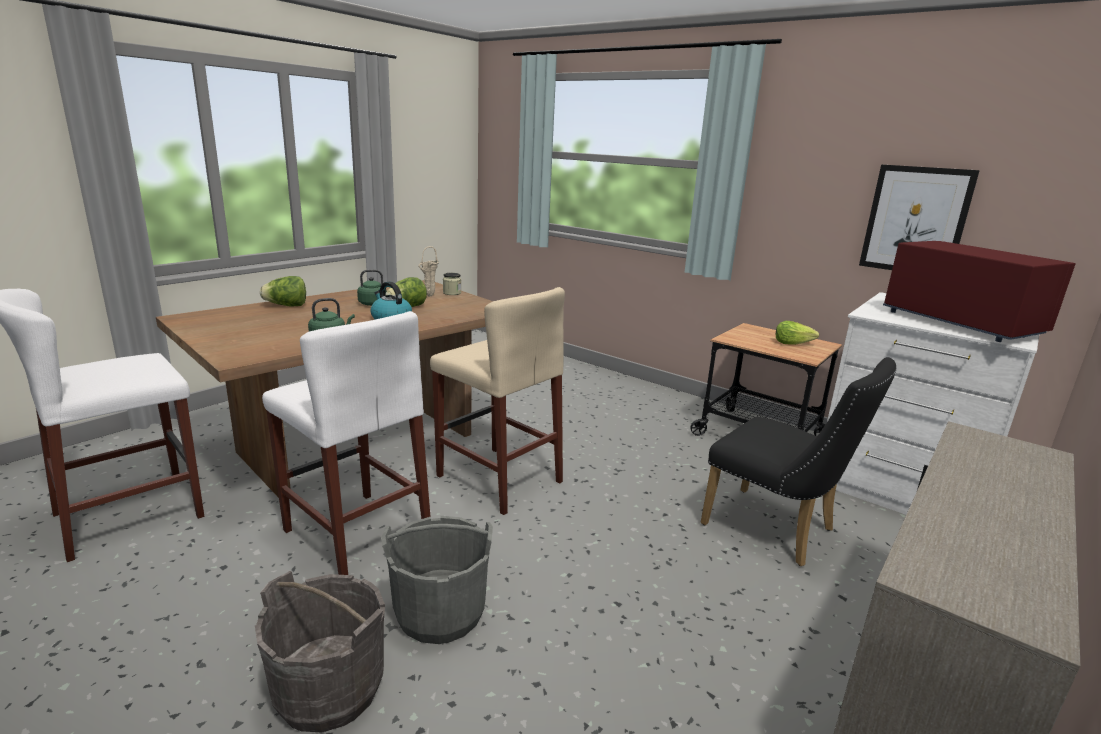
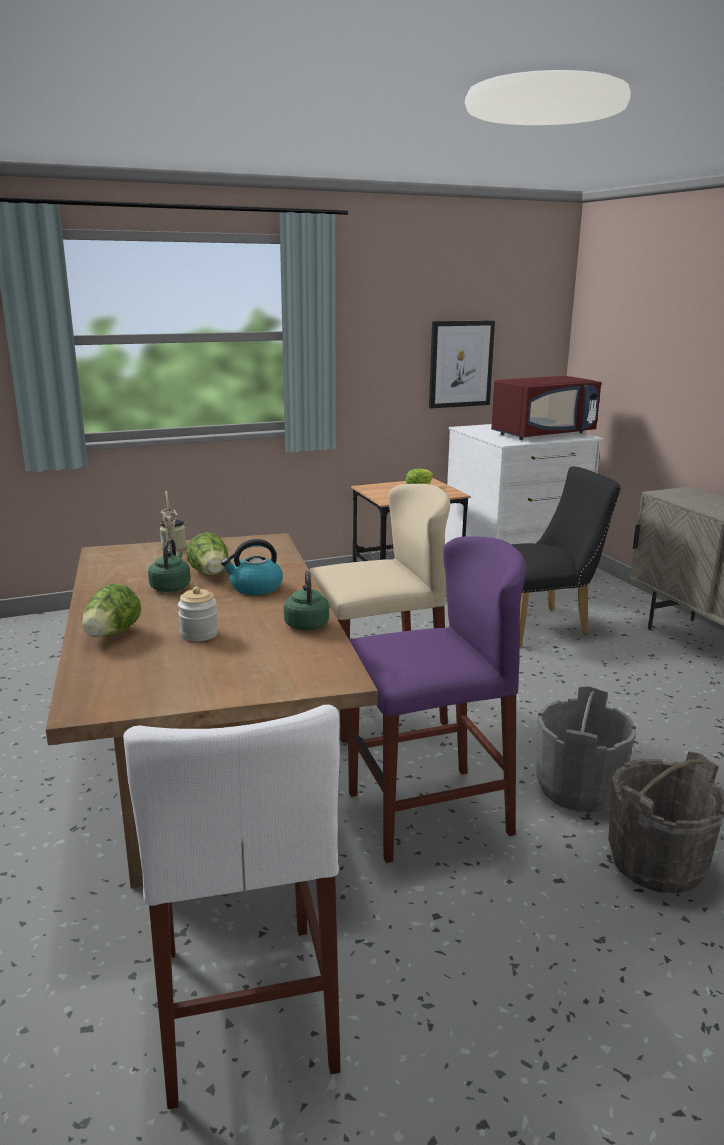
camera: 60 degrees left, 0 degrees up
white stool [262,311,430,575] -> purple stool [347,536,526,863]
red microwave [883,241,1076,342] -> red microwave turned 150 degrees clockwise [491,376,601,440]
none -> jar [178,587,218,641]

